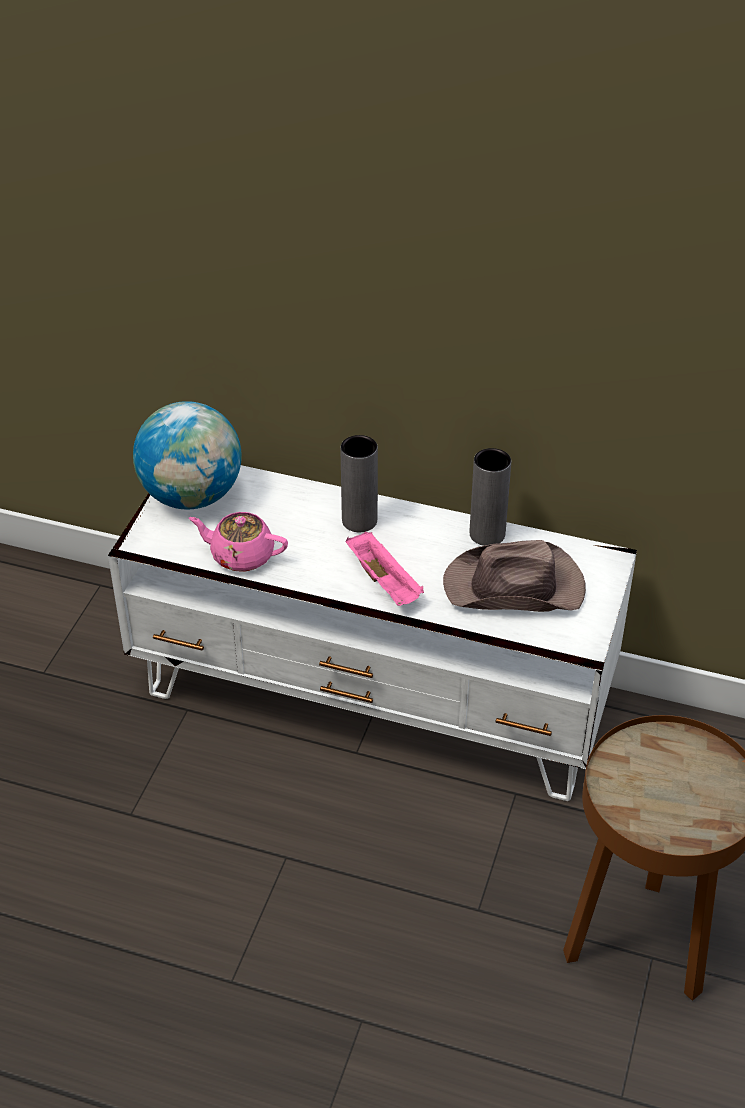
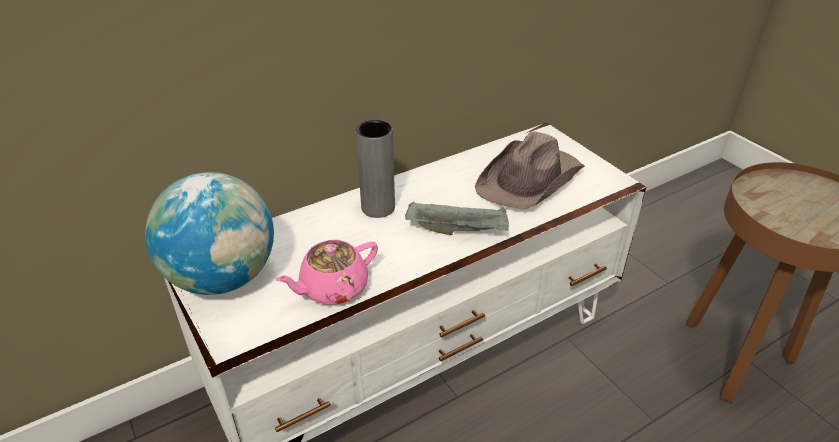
camera: 50 degrees left, 5 degrees down
pink tray [345,532,424,606] -> grey tray [405,201,509,235]
grey vase [470,448,511,546] -> none

